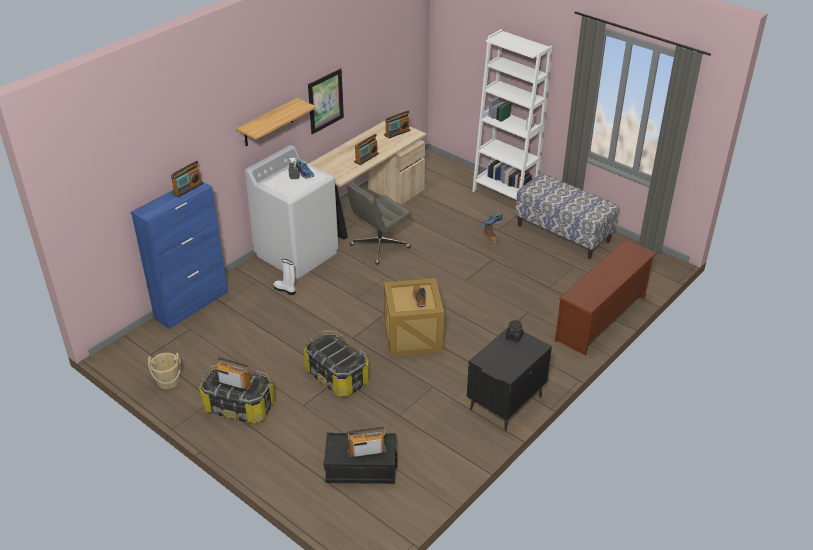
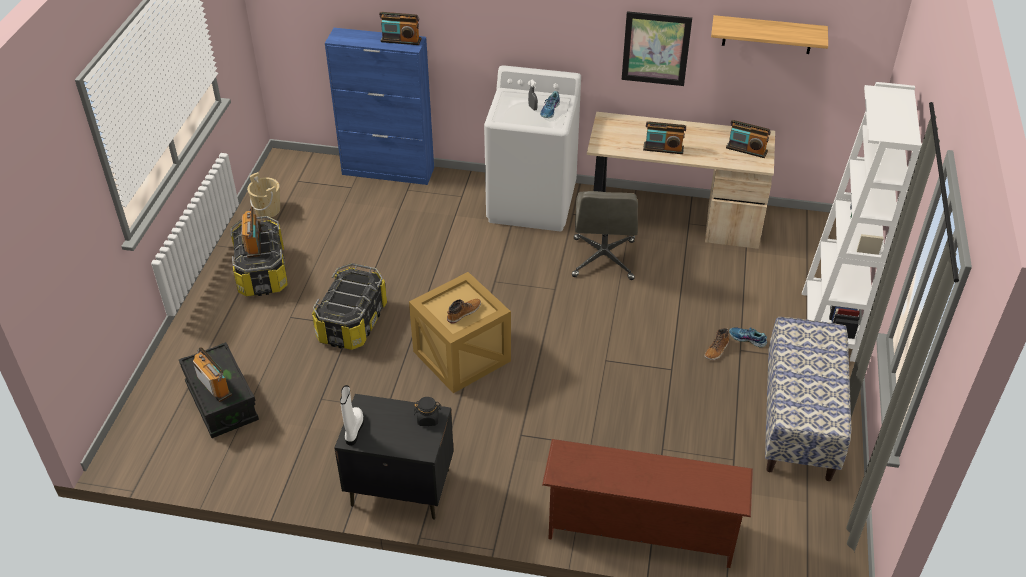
camera: 60 degrees right, 5 degrees up
shelf [236,98,316,146] -> shelf moved to [711,15,828,54]
white boot [273,259,295,295] -> white boot moved to [340,385,364,445]
grey office chair [347,182,412,265] -> grey office chair turned 105 degrees counterclockwise [572,191,638,280]

